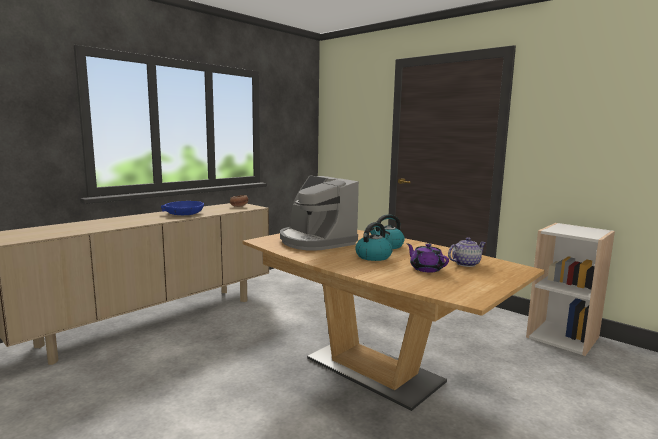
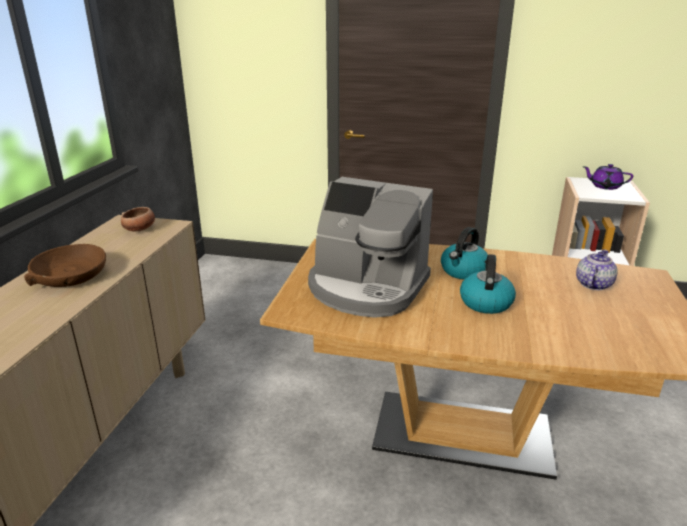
camera: 30 degrees left, 15 degrees up
blue bowl [161,201,204,215] -> brown bowl [24,244,106,287]
purple teapot [406,243,449,272] -> purple teapot moved to [582,164,633,190]

